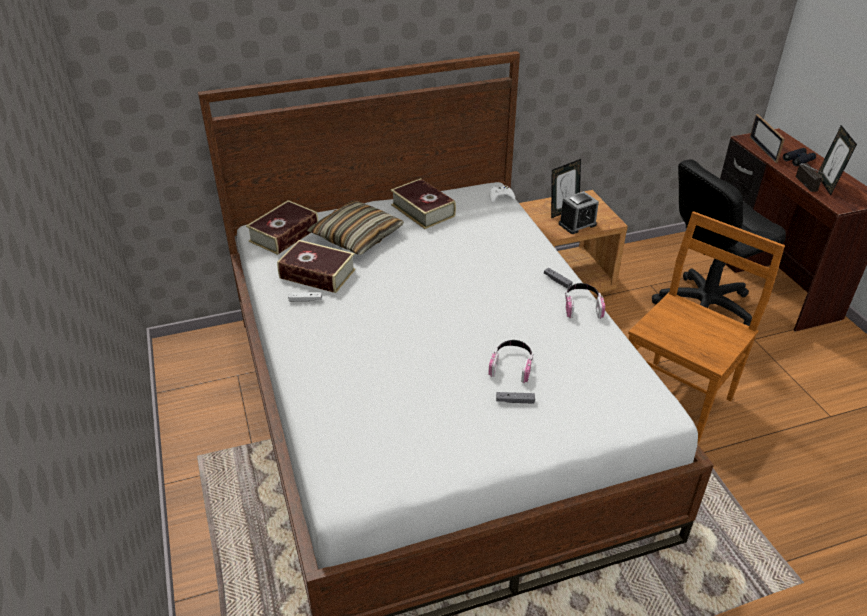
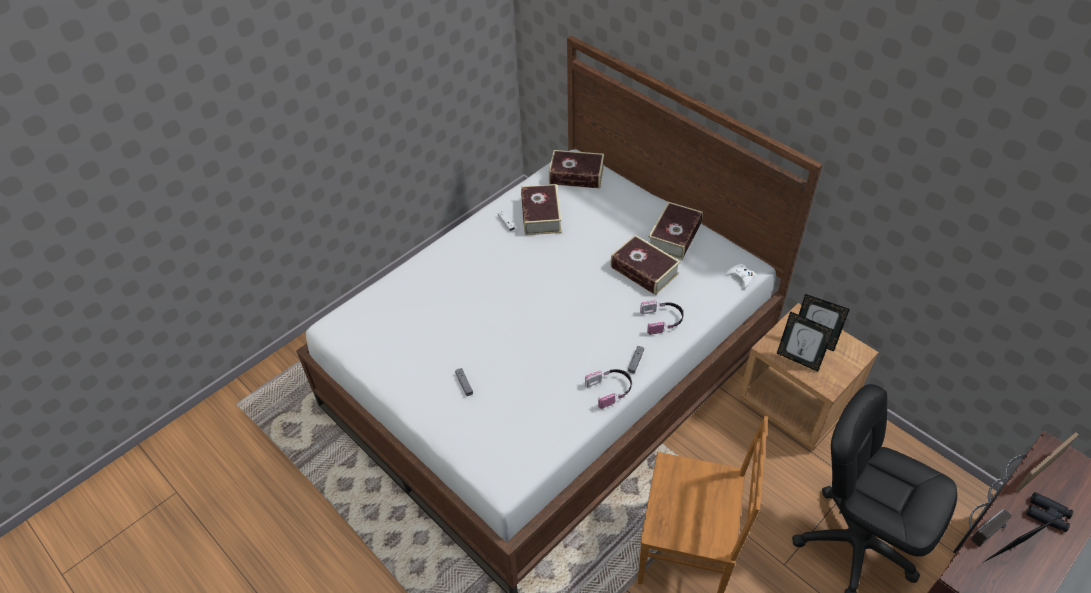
camera: 65 degrees right, 10 degrees up
pillow [307,201,404,255] -> none
headphones [488,340,533,383] -> headphones moved to [640,300,683,335]
alarm clock [559,191,599,234] -> picture frame [777,311,834,372]
none -> book [610,235,681,295]

